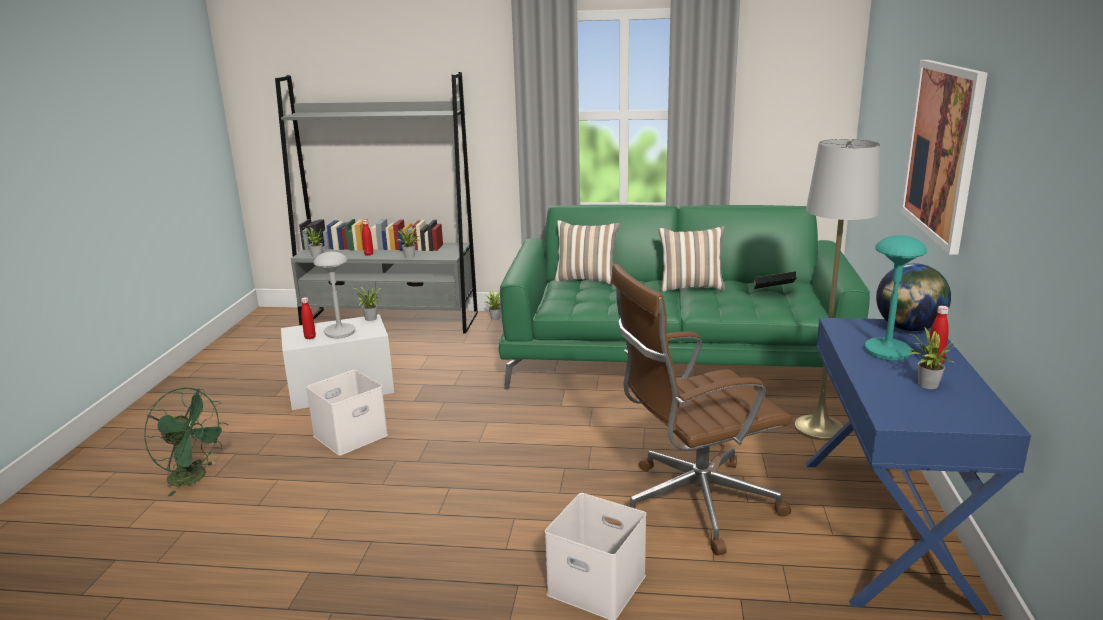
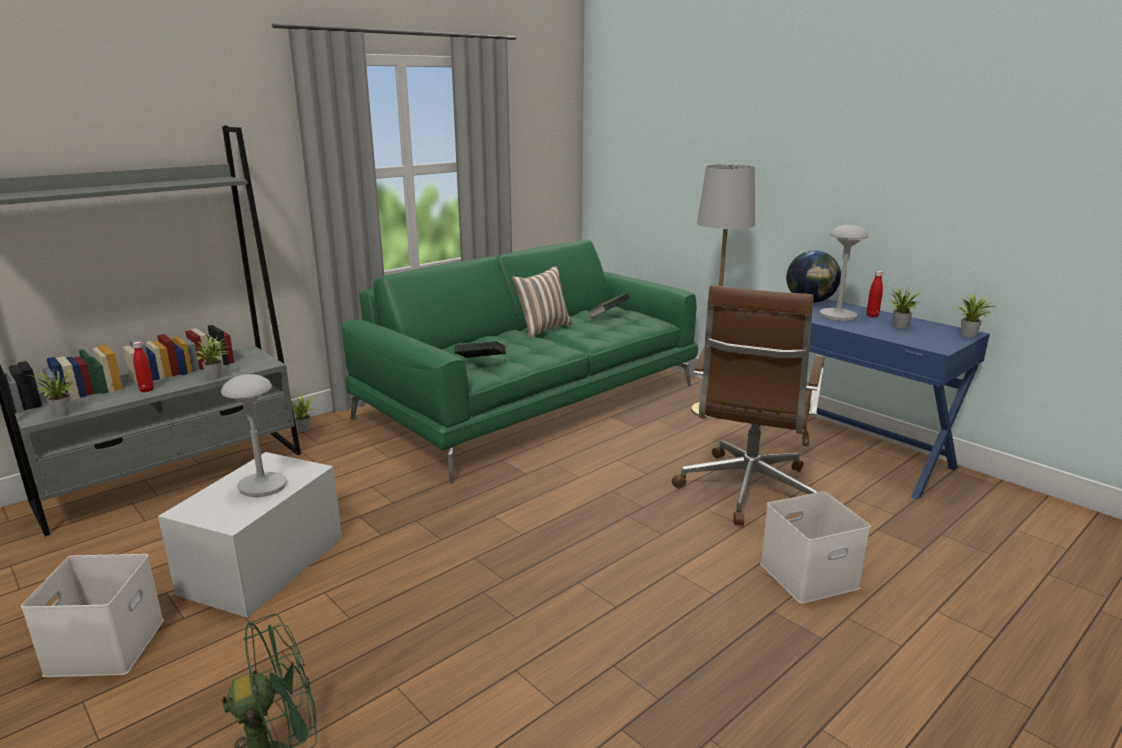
camera: 50 degrees left, 0 degrees up
red bottle [301,297,316,339] -> none
white storage box [306,370,388,456] -> white storage box moved to [21,554,164,677]
potted plant [354,287,381,321] -> potted plant moved to [956,293,998,338]
pillow [554,220,620,285] -> none
turquoise table lamp [865,235,927,361] -> grey table lamp [819,225,869,321]
picture [900,60,988,255] -> none
none -> book [454,341,506,358]

